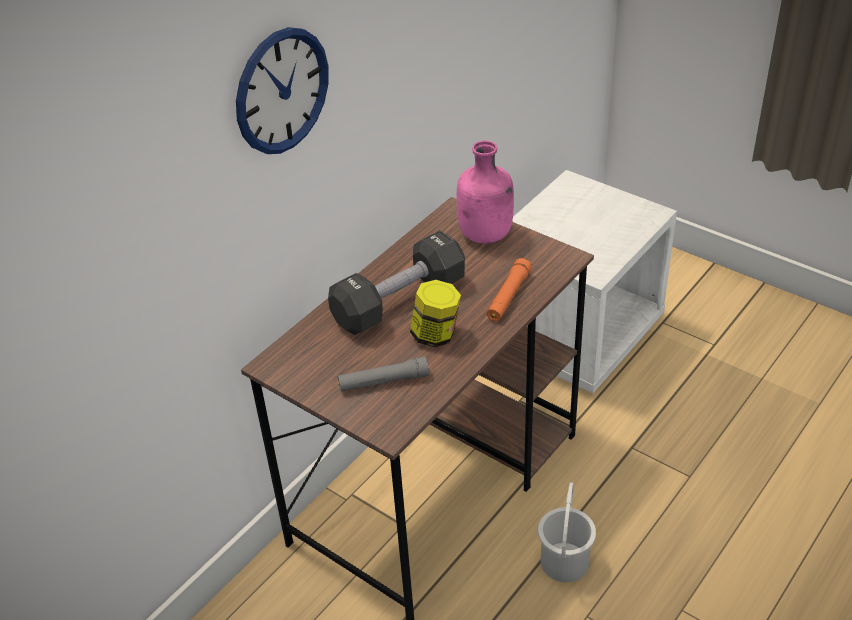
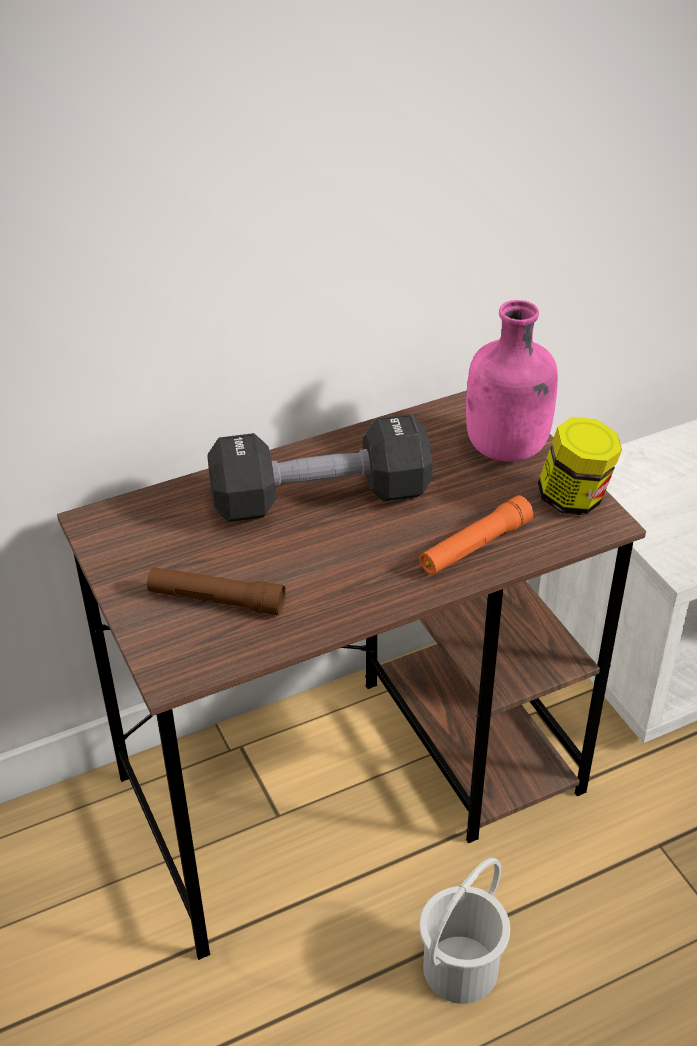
camera: 25 degrees right, 0 degrees up
wall clock [236,27,328,154] -> none
grey flashlight [338,356,429,392] -> brown flashlight [147,567,286,616]
jar [410,280,461,348] -> jar moved to [538,417,622,515]

